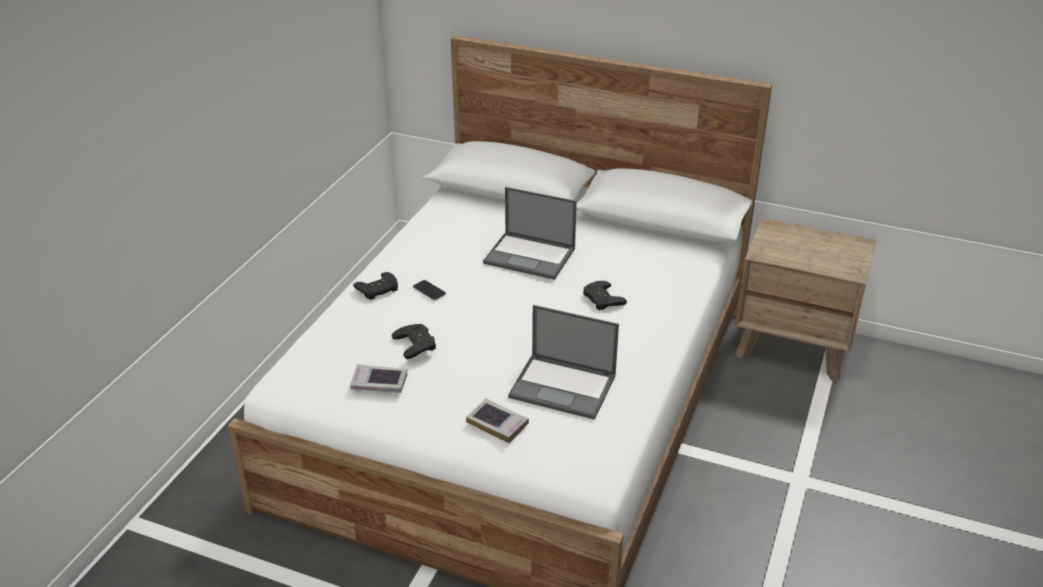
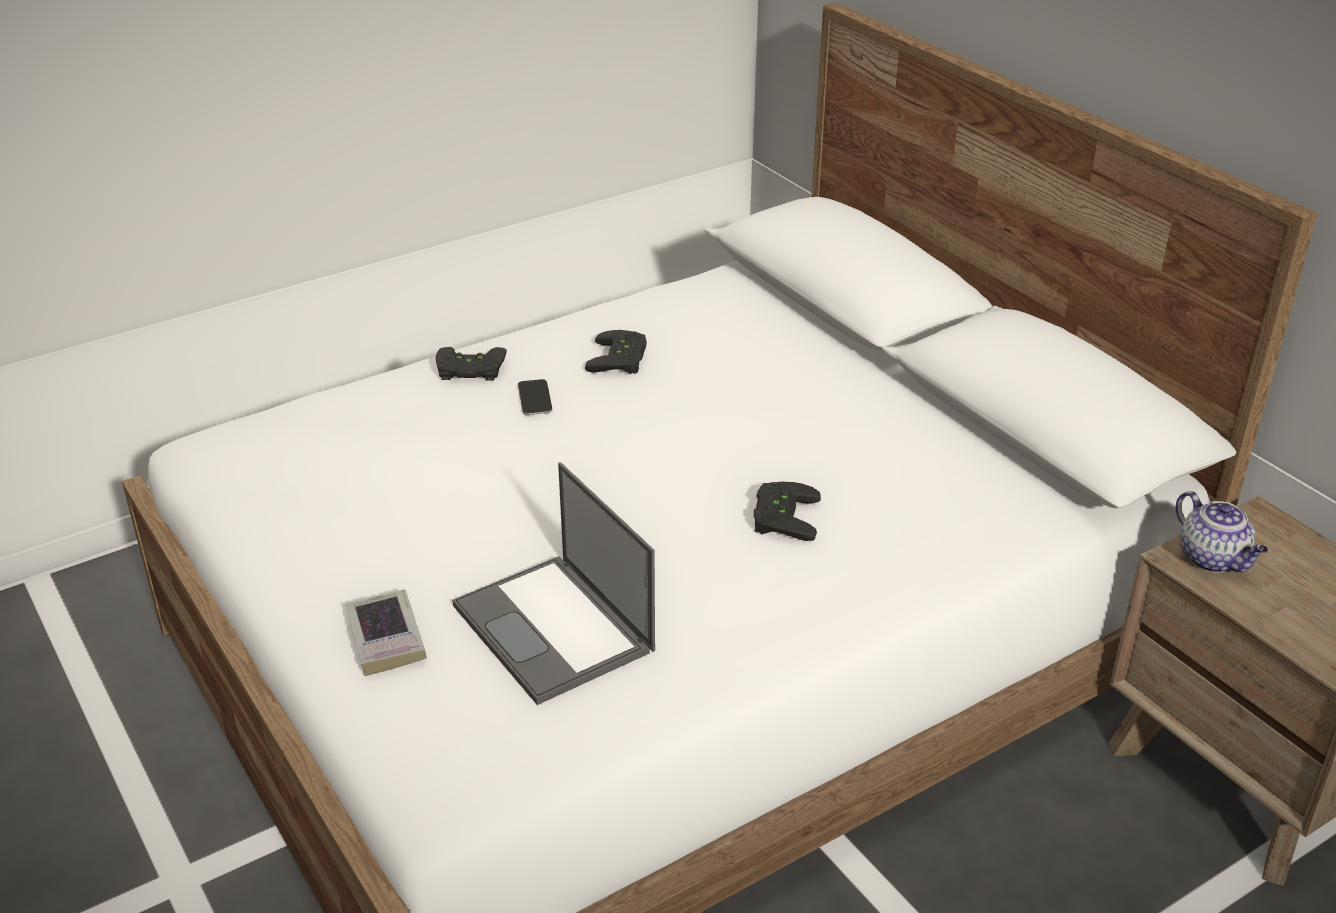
camera: 35 degrees right, 0 degrees up
book [350,364,407,393] -> none
black game controller [392,324,436,359] -> black game controller moved to [585,330,647,374]
laptop [483,187,577,280] -> none
none -> teapot [1175,491,1268,573]

